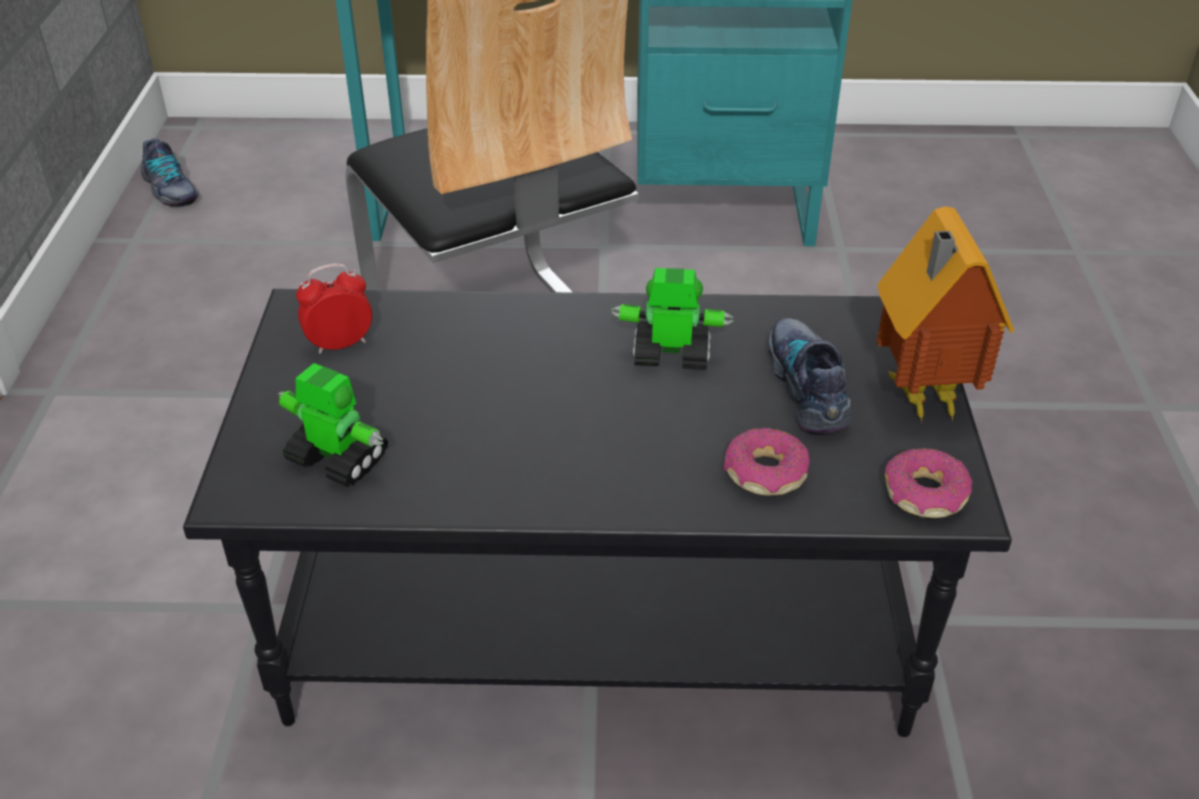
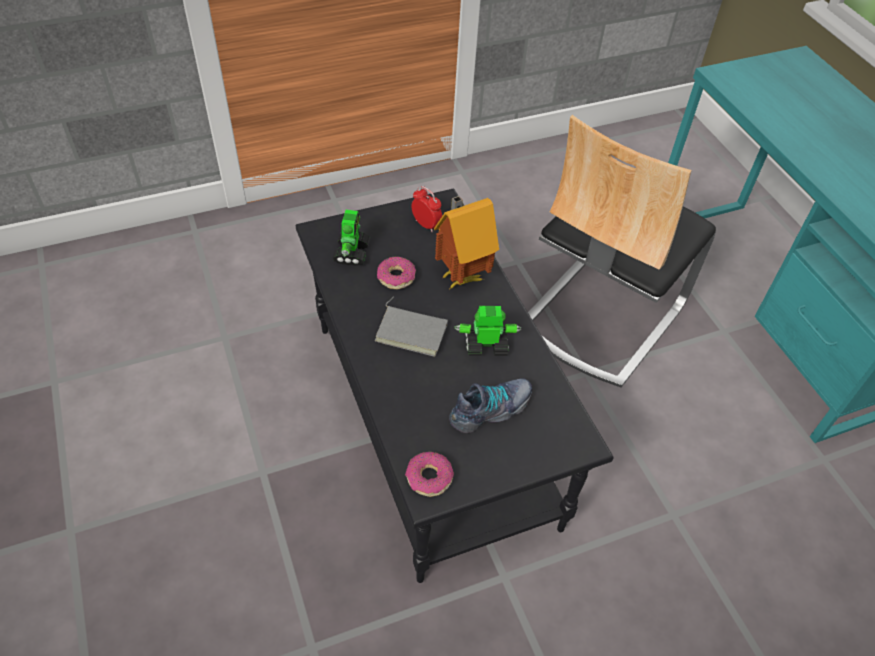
camera: 65 degrees right, 10 degrees up
shoe [141,138,199,207] -> none
toy robot [611,268,734,370] -> toy robot turned 75 degrees counterclockwise [455,306,521,356]
donut [724,428,809,496] -> donut moved to [377,257,416,289]
toy house [876,207,1014,422] -> toy house moved to [434,196,499,288]
none -> grey book [375,296,448,356]

